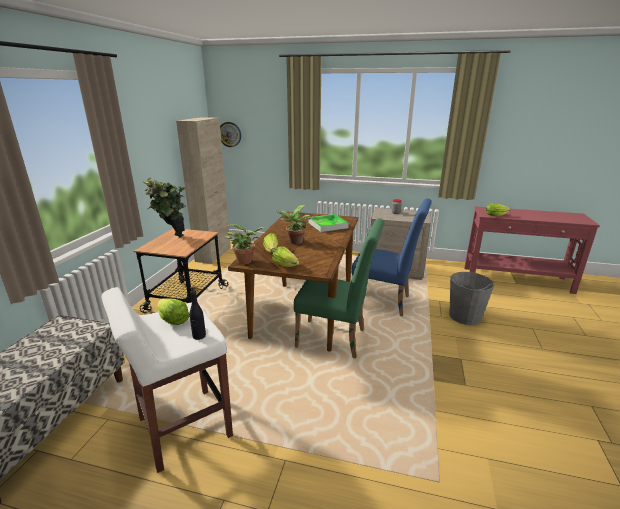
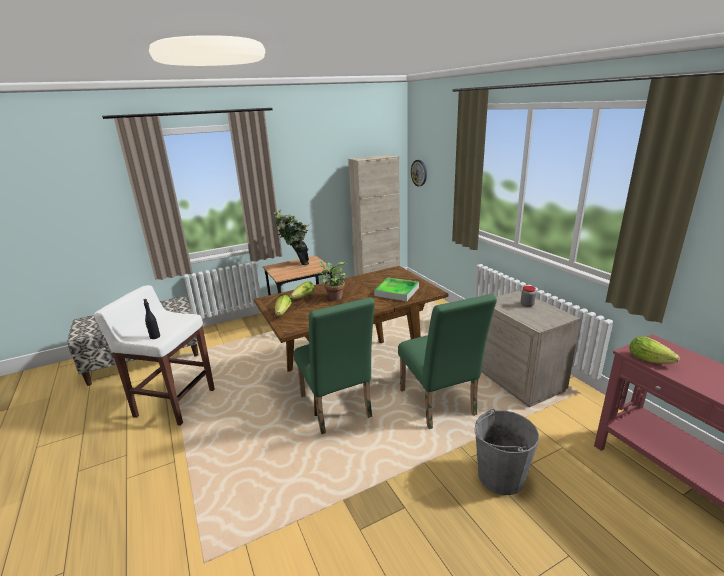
camera: 50 degrees right, 0 degrees up
lettuce [157,298,189,325] -> none
potted plant [225,224,265,264] -> none
blue chair [352,198,432,316] -> green chair [398,294,497,429]

